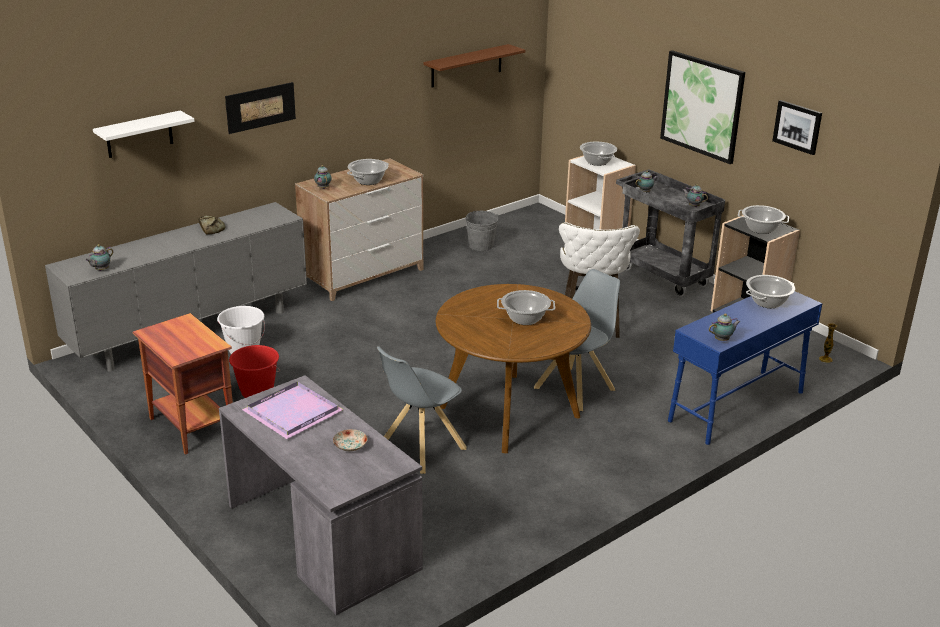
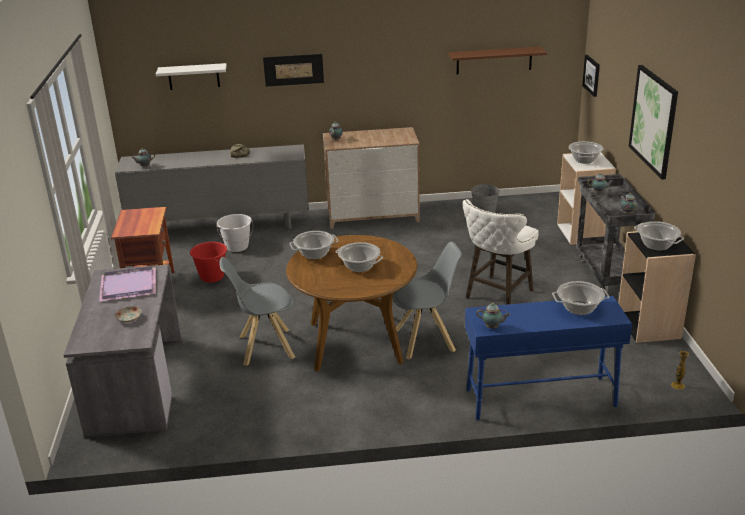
camera: 35 degrees right, 0 degrees up
cooking pot [347,159,389,185] -> cooking pot moved to [289,231,338,260]
picture [772,100,822,155] -> picture moved to [582,55,600,97]

